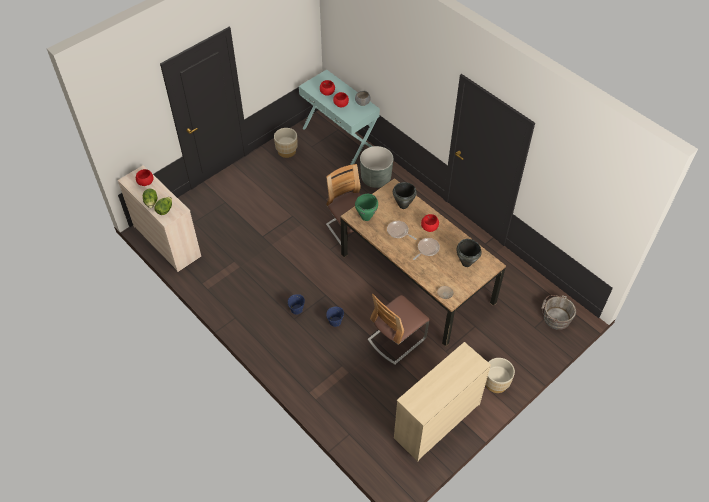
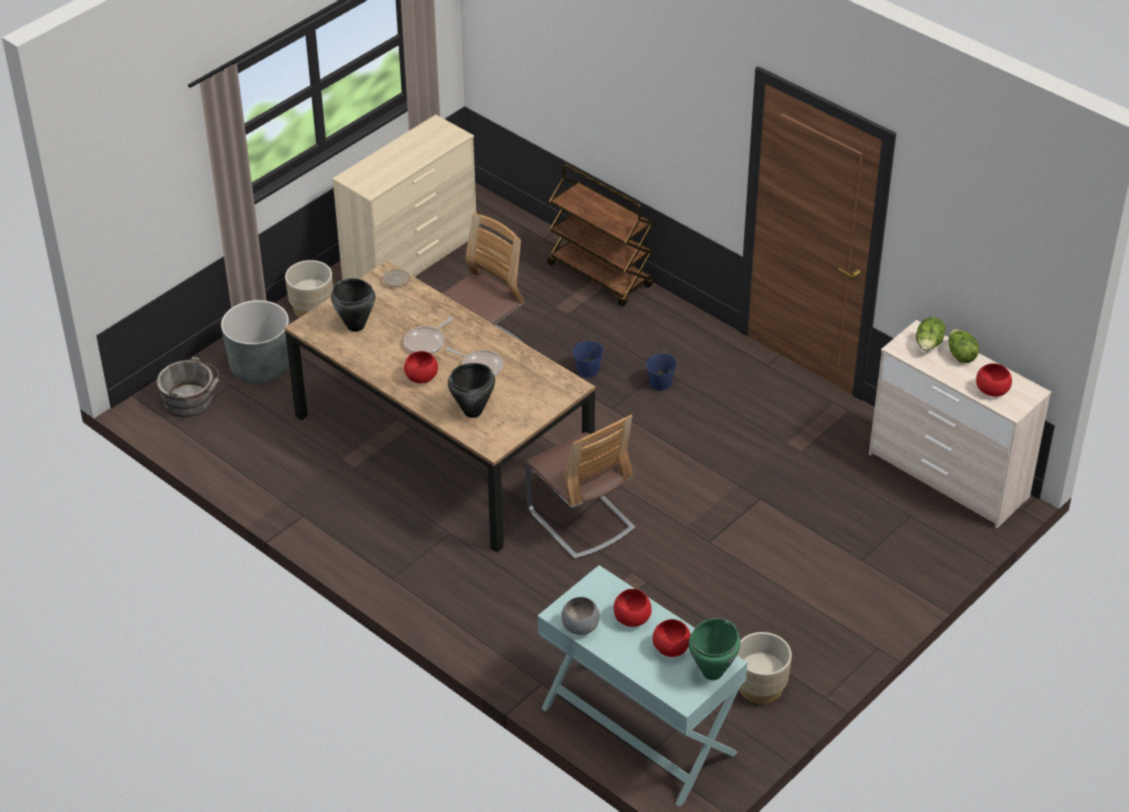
camera: 175 degrees right, 10 degrees down
green cooking pot [355,194,378,221] -> green cooking pot moved to [689,618,740,680]
grey planter [360,146,393,188] -> grey planter moved to [221,300,289,384]
none -> brown cart [547,164,654,306]

